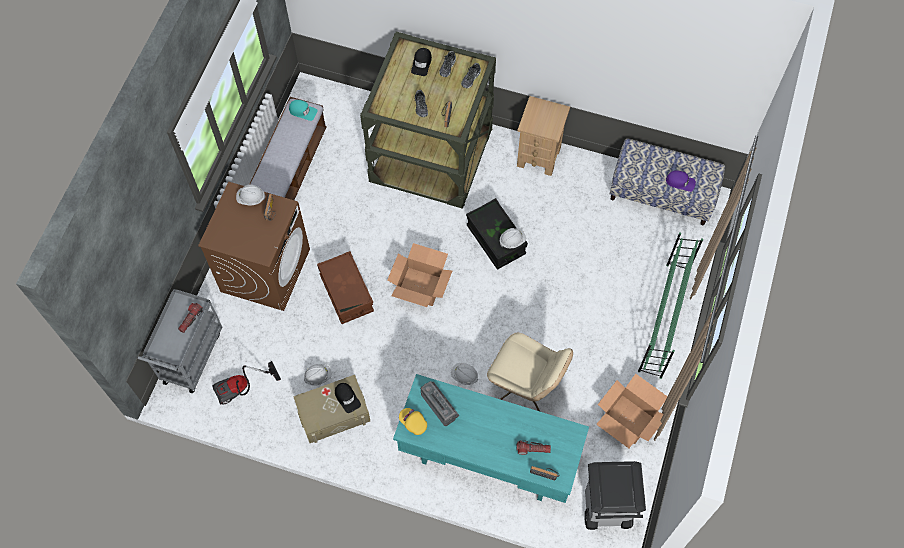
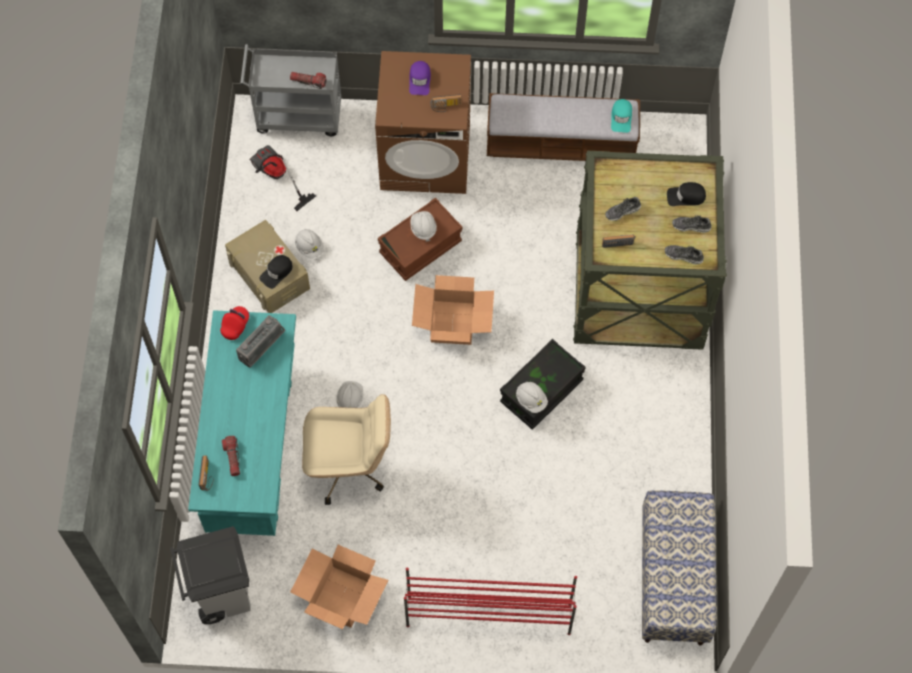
camera: 75 degrees right, 0 degrees up
white hard hat [236,184,266,206] -> white hard hat moved to [410,211,437,242]
yellow cap [399,408,427,435] -> red cap [220,306,249,340]
beige office chair [487,333,573,411] -> beige office chair turned 105 degrees counterclockwise [302,394,391,505]
beige nightstand [517,96,570,176] -> none
green shoe rack [638,232,703,379] -> red shoe rack [404,567,577,635]
purple cap [666,170,696,192] -> purple cap moved to [409,61,431,95]

